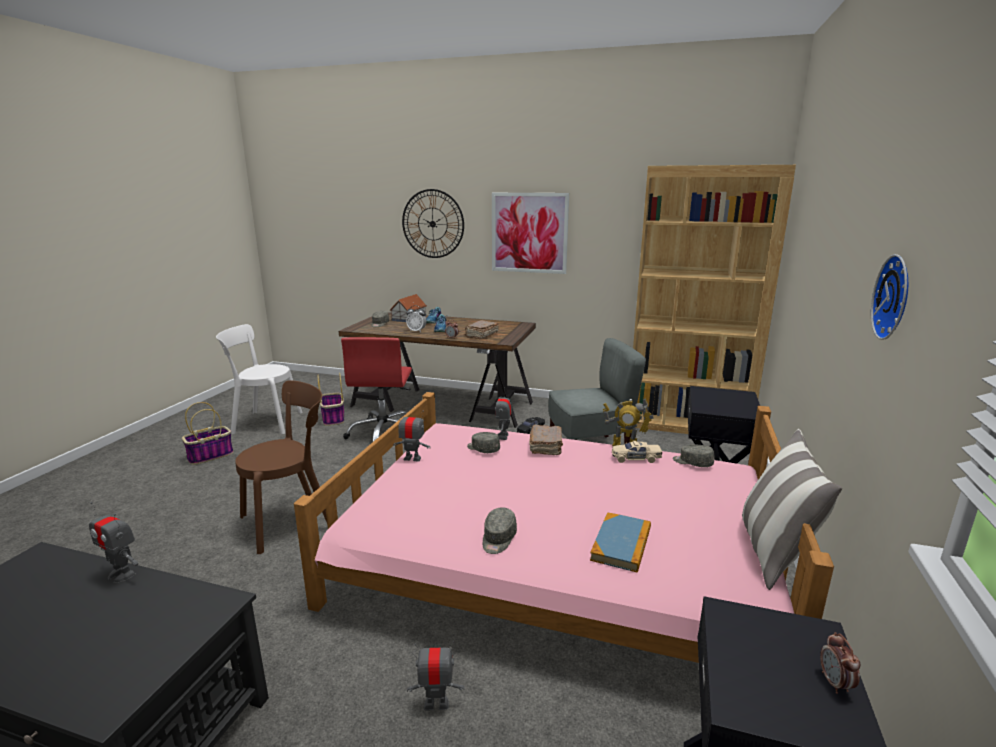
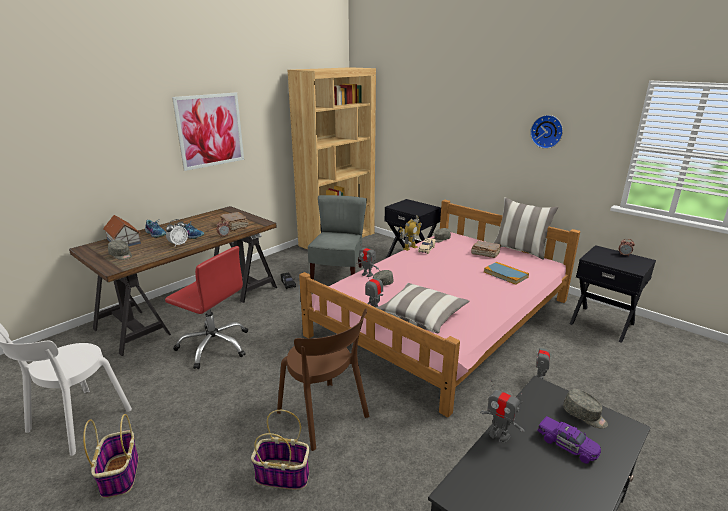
camera: 65 degrees left, 5 degrees up
toy robot [89,502,138,583] -> toy robot turned 75 degrees clockwise [480,380,525,442]
brown chair [235,380,327,554] -> brown chair turned 150 degrees clockwise [277,308,369,451]
basket [318,373,344,426] -> basket moved to [251,410,309,490]
wall clock [402,189,464,258] -> none
grey cap [483,507,517,554] -> grey cap moved to [563,389,608,428]
brown book [529,425,563,455] -> brown book moved to [471,241,501,258]
none -> pillow [376,283,469,333]
none -> purple toy car [537,416,601,464]

